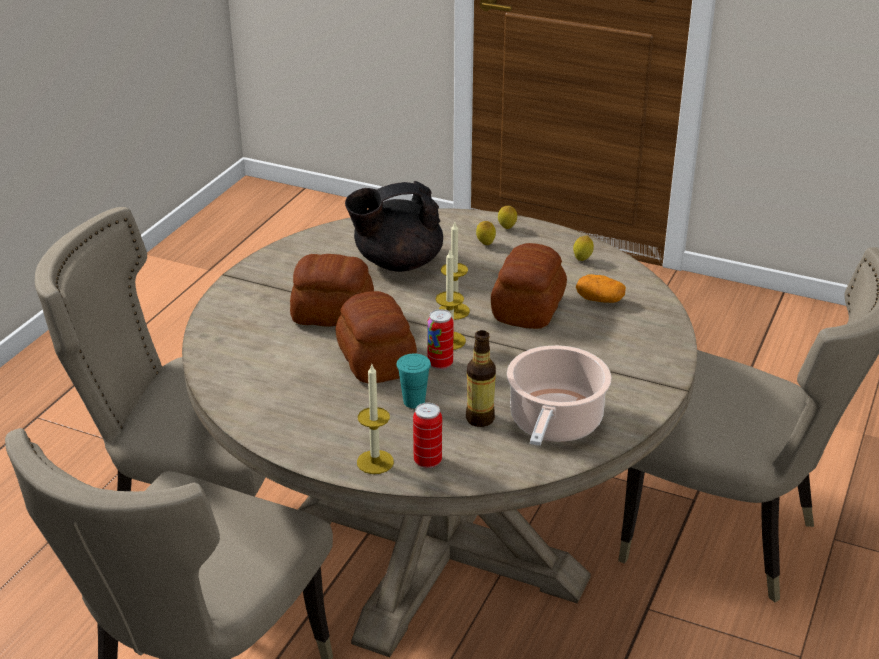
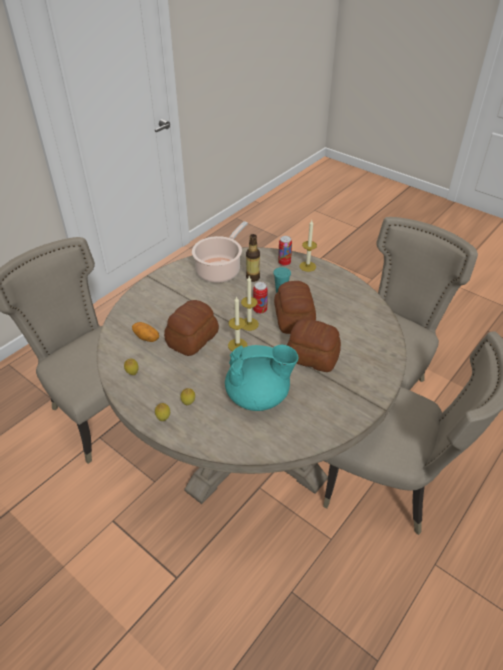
camera: 165 degrees left, 10 degrees up
black teapot [345,181,443,272] -> turquoise teapot [225,345,299,411]

